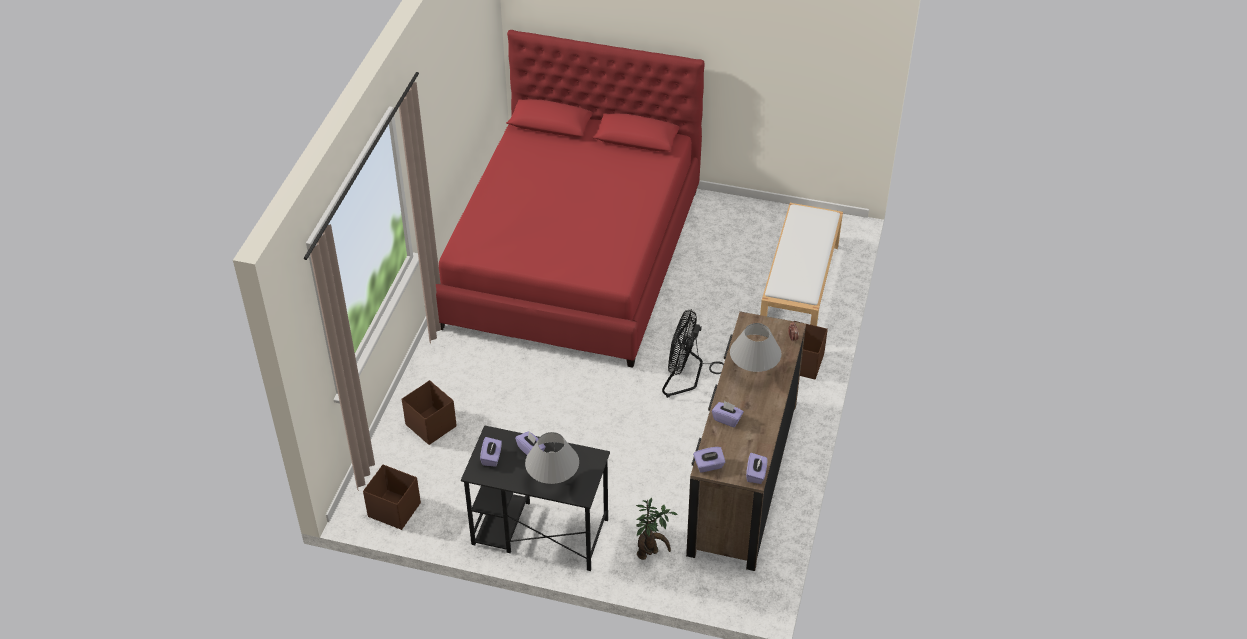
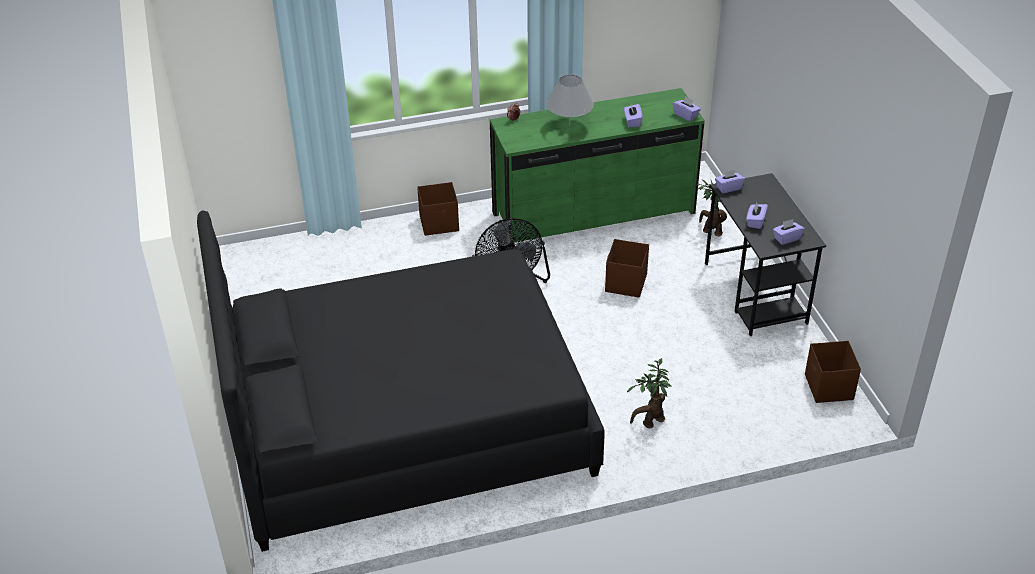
camera: 120 degrees left, 5 degrees down
brown storage box [402,380,457,445] -> brown storage box moved to [605,239,649,298]
red bed [436,30,705,368] -> black bed [197,210,605,552]
grey table lamp [525,432,579,484] -> none
brown dresser [686,311,806,571] -> green dresser [490,88,705,242]
purple tissue box [746,453,767,484] -> purple tissue box moved to [715,169,745,193]
white bench [760,203,843,326] -> none
none -> potted plant [627,358,672,428]

